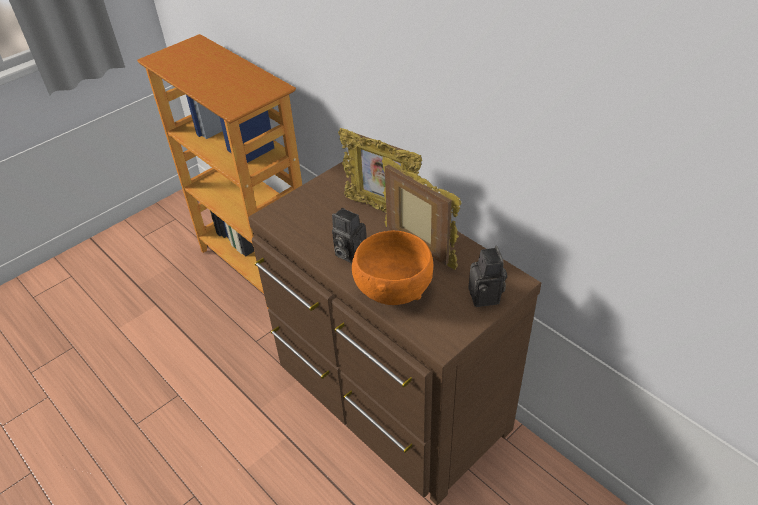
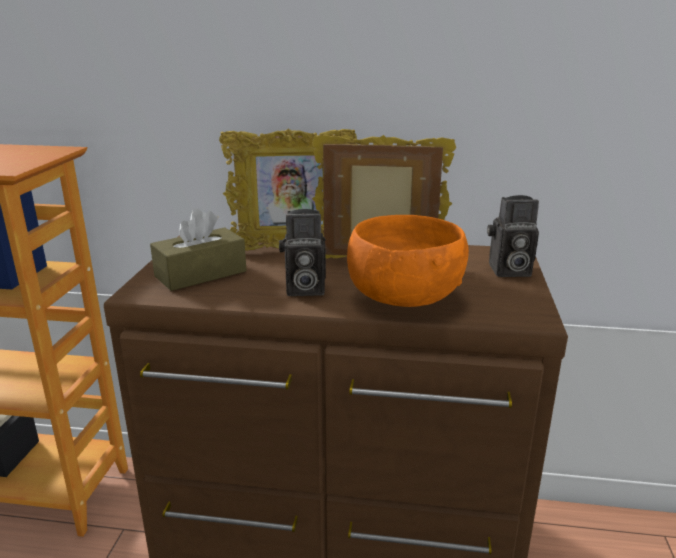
camera: 40 degrees left, 20 degrees down
camera [469,246,507,307] -> camera turned 135 degrees clockwise [487,195,539,277]
none -> brown tissue box [150,208,246,291]

